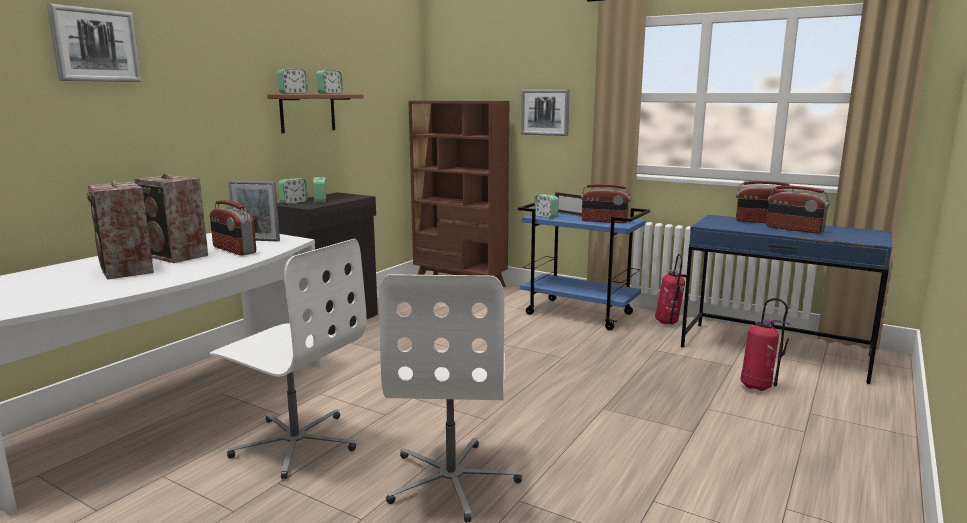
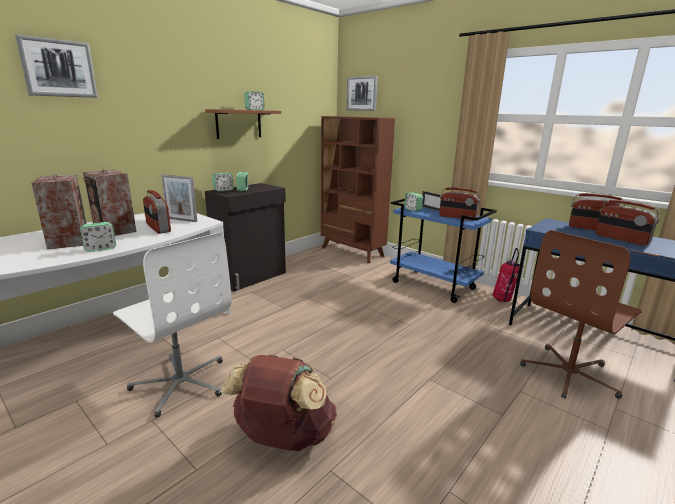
camera: 10 degrees right, 5 degrees up
alarm clock [277,69,308,94] -> alarm clock moved to [80,222,116,252]
white office chair [379,274,522,523] -> brown backpack [221,354,337,451]
picture [521,89,570,136] -> picture moved to [347,76,378,111]
fire extinguisher [740,298,790,391] -> brown office chair [520,230,642,399]

